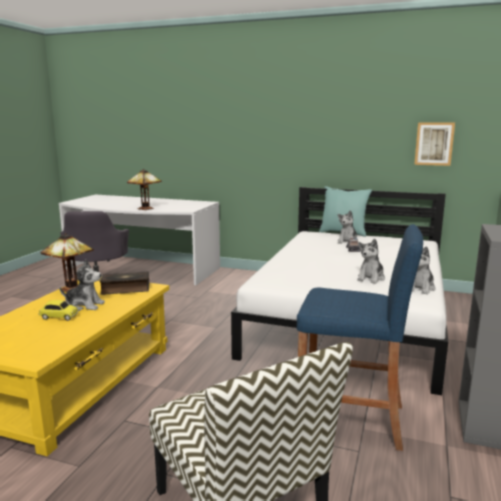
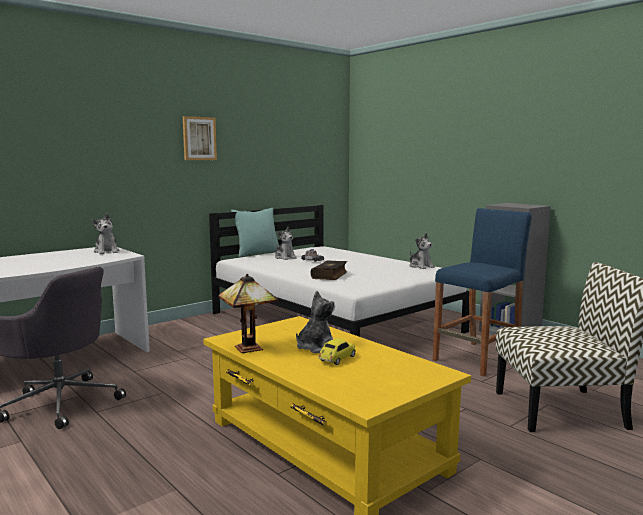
camera: 60 degrees left, 5 degrees down
book [100,271,149,295] -> book moved to [311,260,347,280]
table lamp [127,169,162,210] -> none
plush toy [357,239,385,284] -> plush toy moved to [92,213,119,254]
picture [414,122,455,166] -> picture moved to [183,116,217,160]

